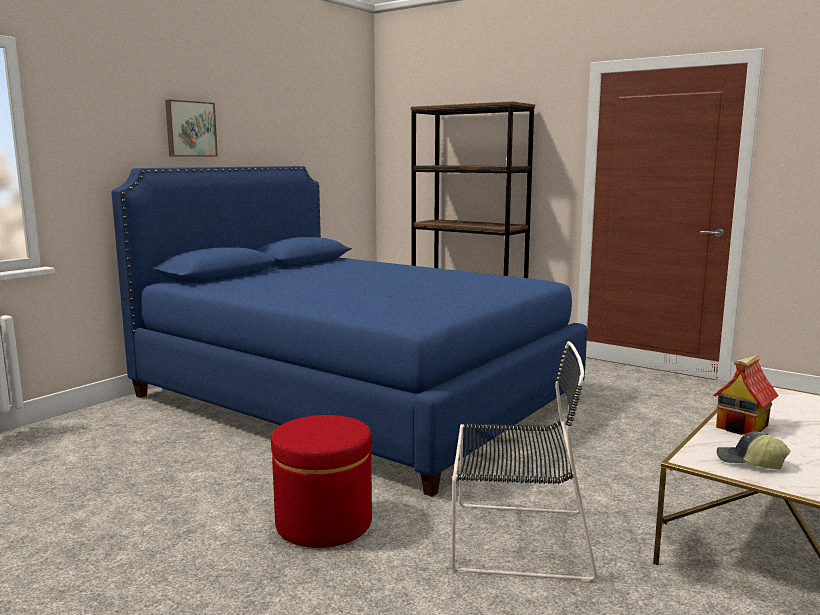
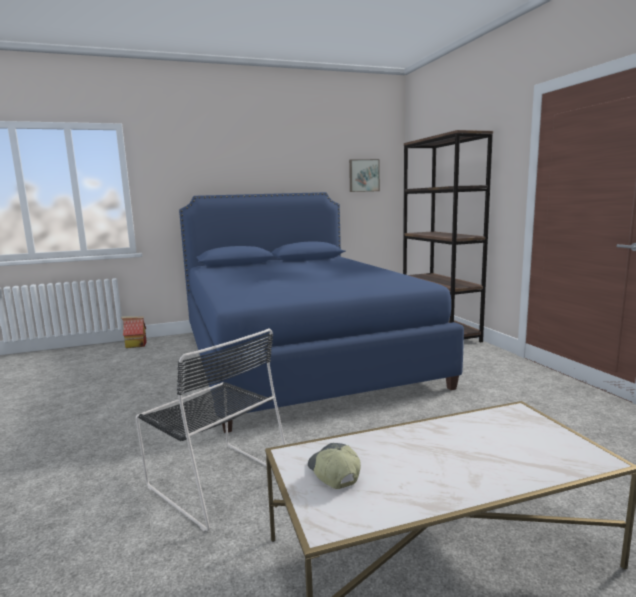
camera: 35 degrees right, 0 degrees up
picture [165,99,218,157] -> picture moved to [349,159,380,192]
red ottoman [271,415,372,548] -> none
toy house [713,355,779,435] -> toy house moved to [121,316,147,348]

